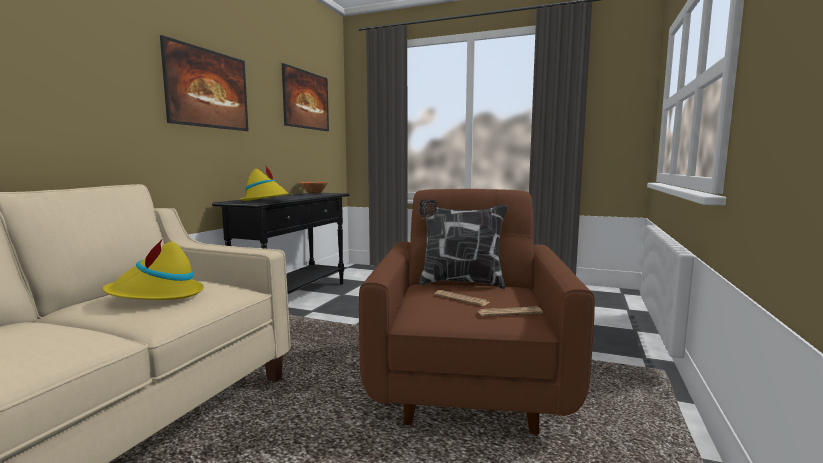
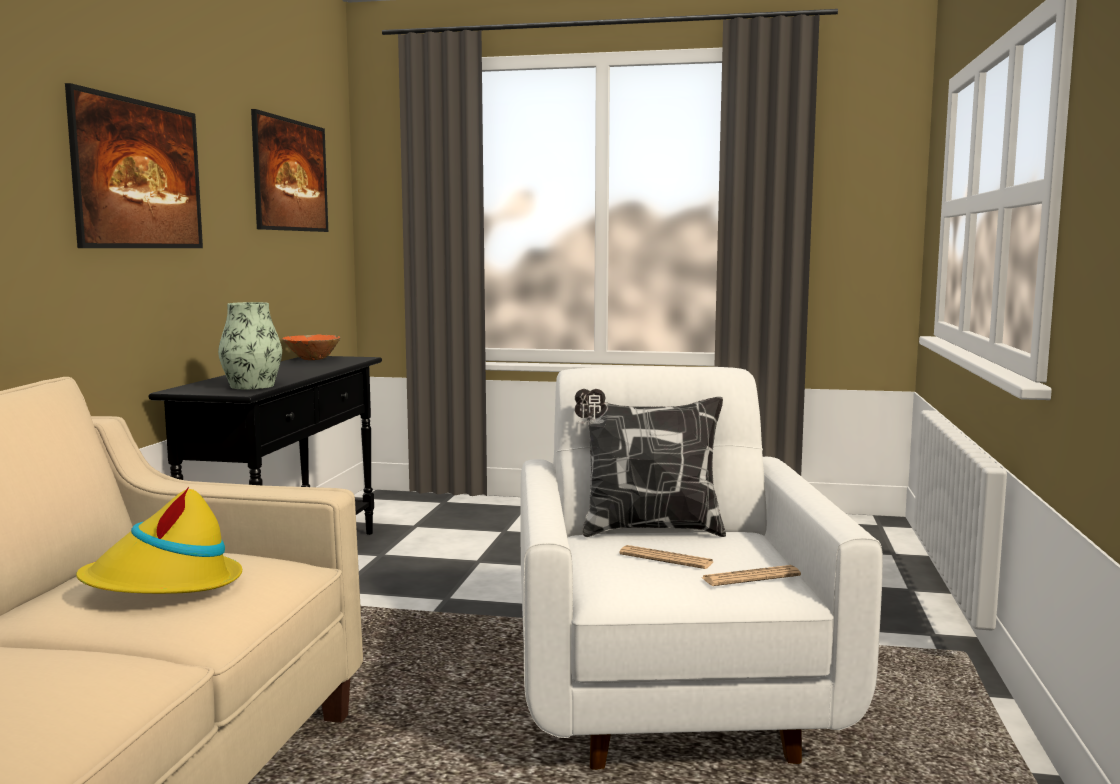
camera: 10 degrees left, 0 degrees up
yellow hat [239,165,291,201] -> vase [218,302,282,389]
brown armchair [359,189,595,435] -> white armchair [520,367,883,770]

